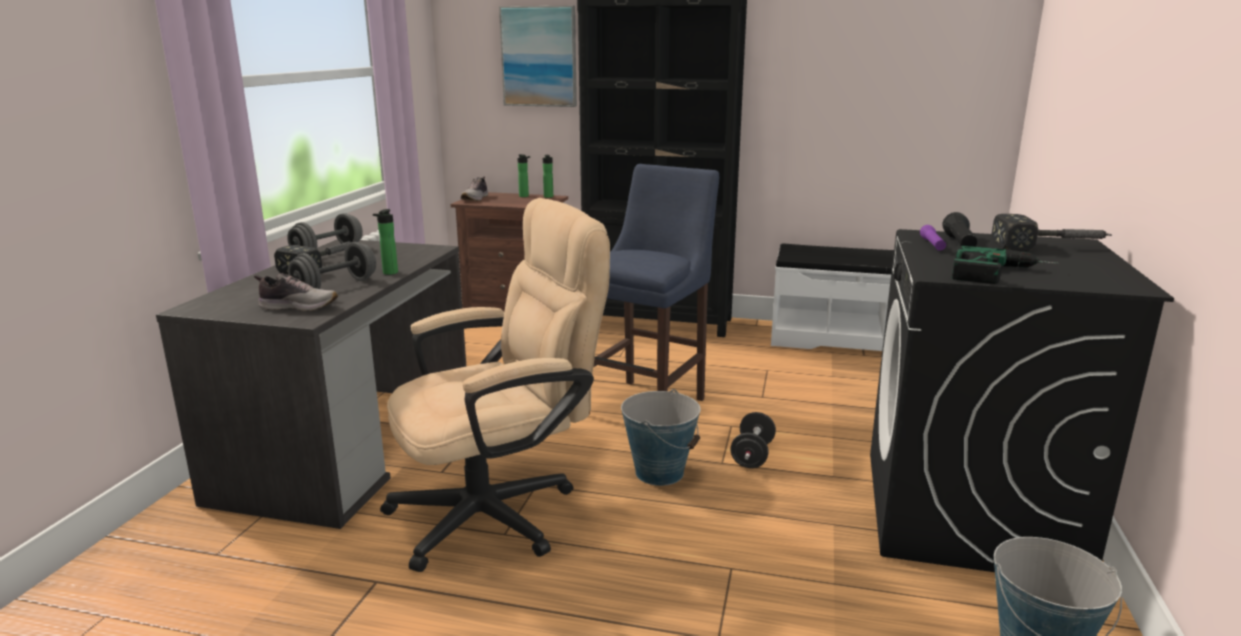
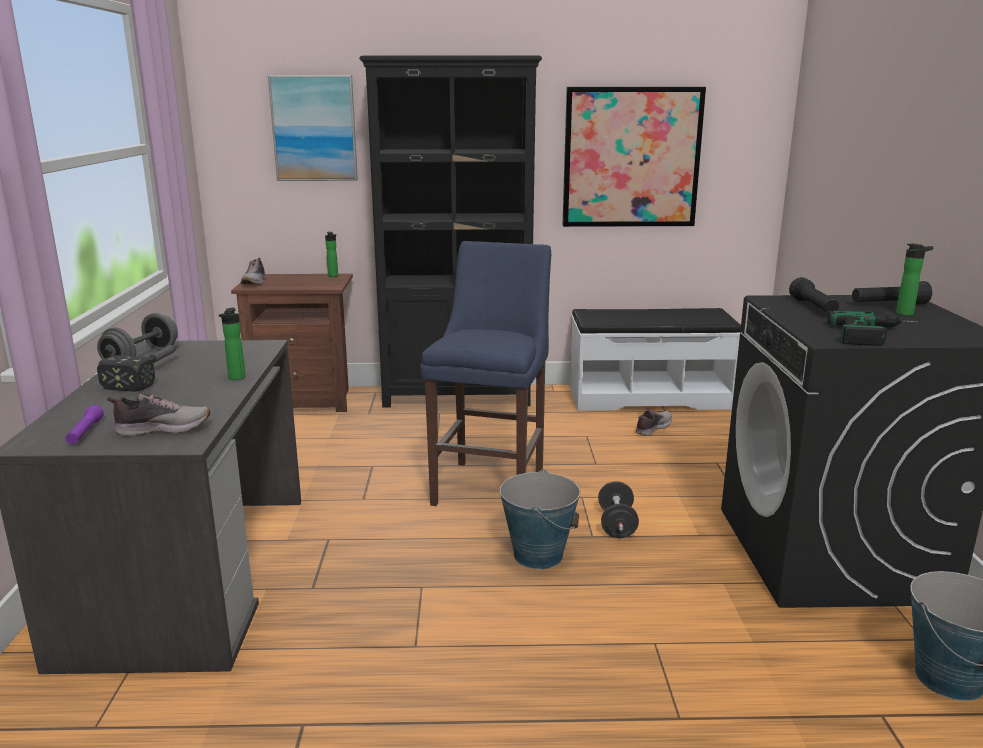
camera: 15 degrees left, 0 degrees up
grey dumbbell [288,242,376,289] -> none
beige office chair [380,198,610,572] -> none
bottle [518,154,530,197] -> bottle moved to [896,244,933,316]
purple flashlight [920,225,946,251] -> purple flashlight moved to [65,405,104,444]
hammer [992,214,1112,252] -> black flashlight [852,281,932,304]
none -> picture [562,87,706,227]
none -> shoe [636,410,672,436]

